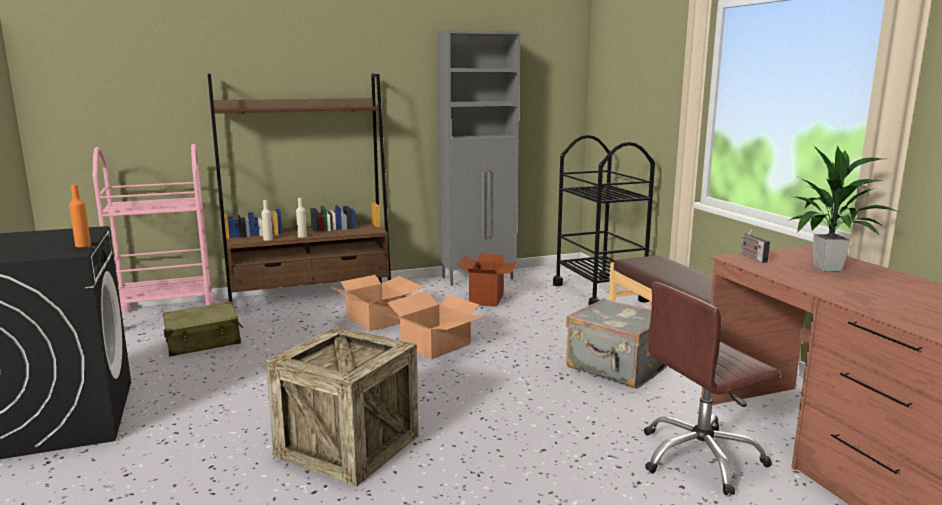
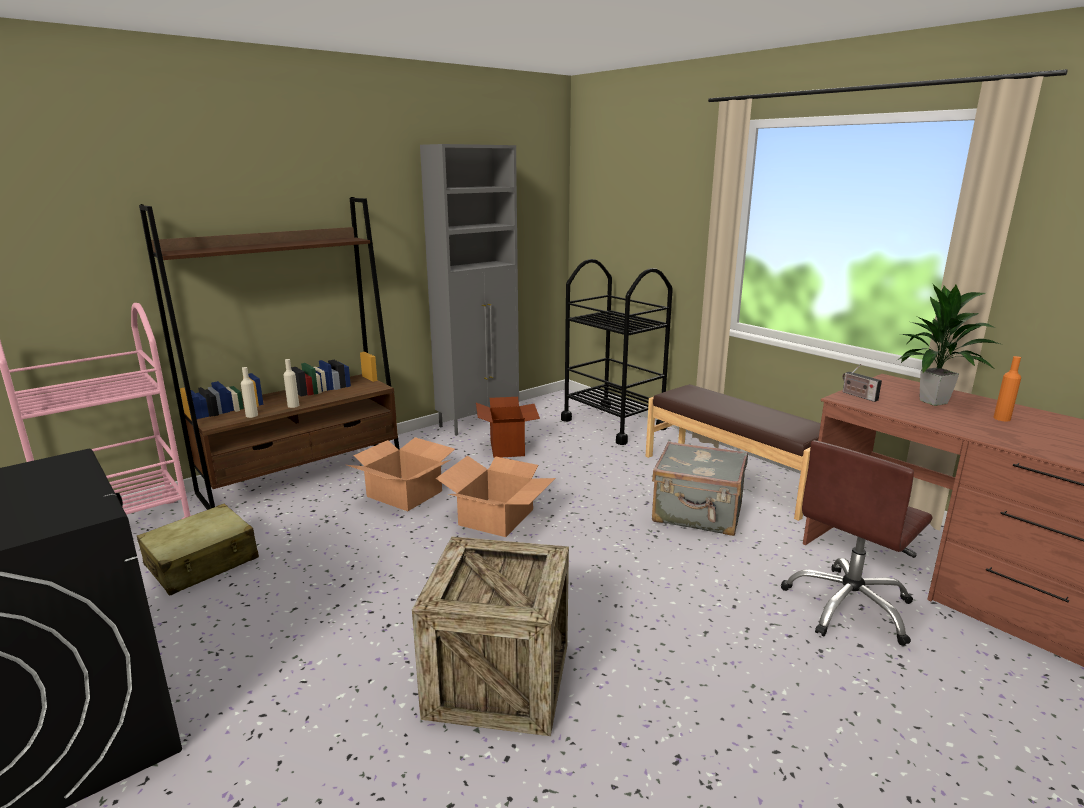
camera: 20 degrees left, 5 degrees up
orange bottle [69,185,91,247] -> orange bottle moved to [993,356,1021,421]

